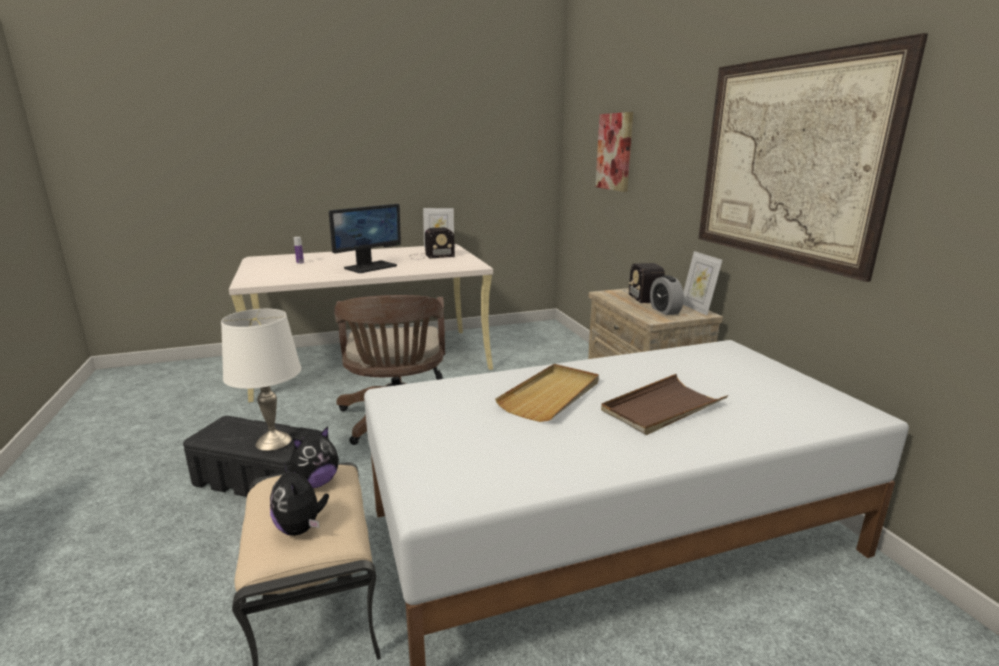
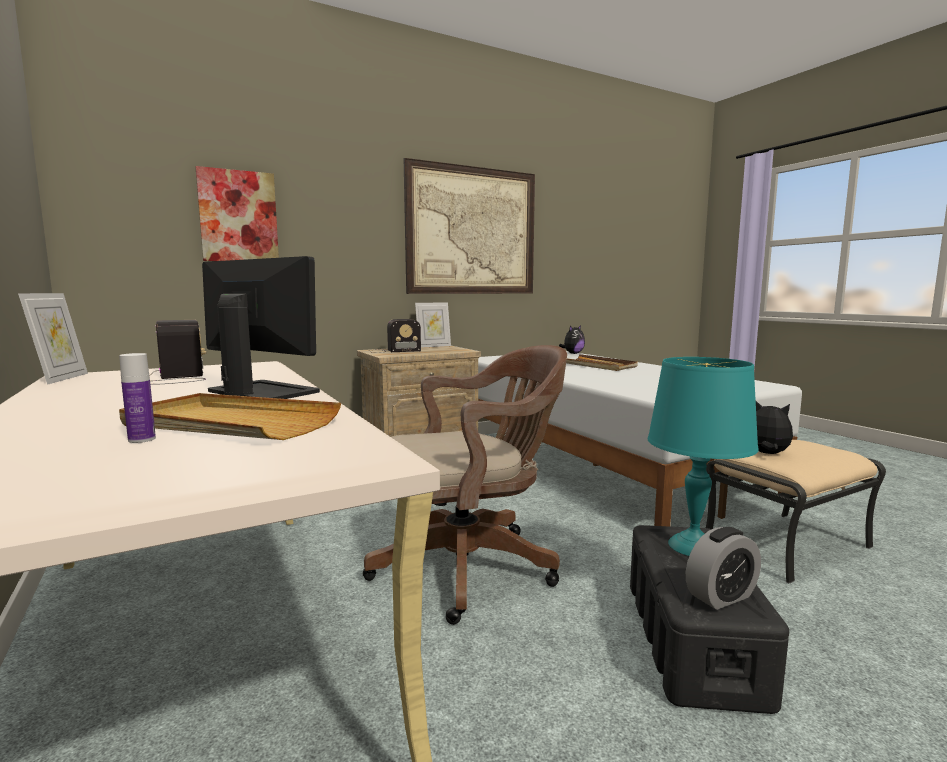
camera: 100 degrees left, 10 degrees down
white table lamp [221,309,301,451] -> turquoise table lamp [648,357,759,556]
plush toy [270,462,329,536] -> plush toy moved to [559,325,585,354]
beige tray [495,364,599,422] -> beige tray moved to [119,393,341,440]
alarm clock [650,275,684,315] -> alarm clock moved to [686,527,761,610]

